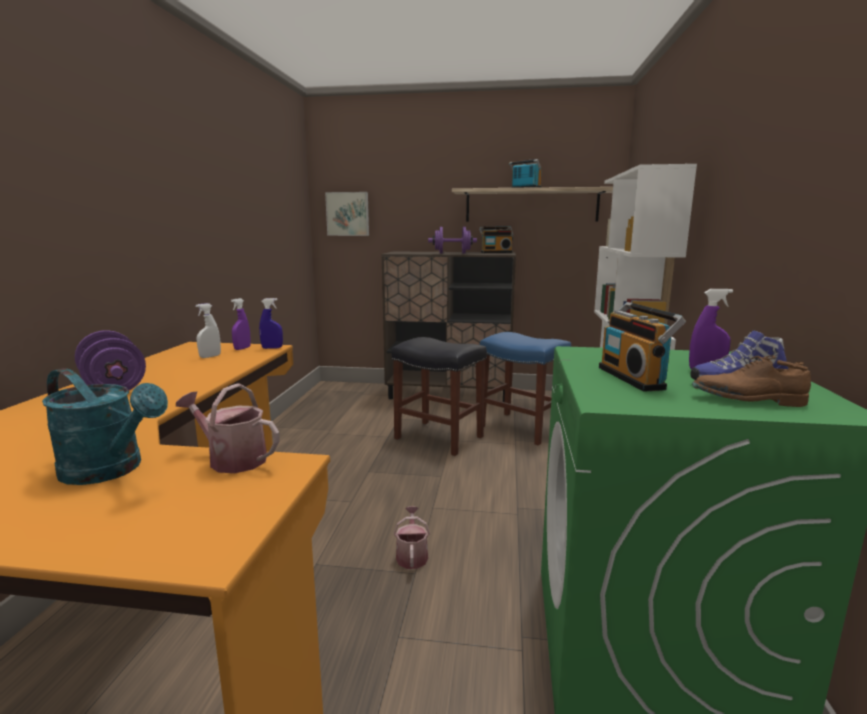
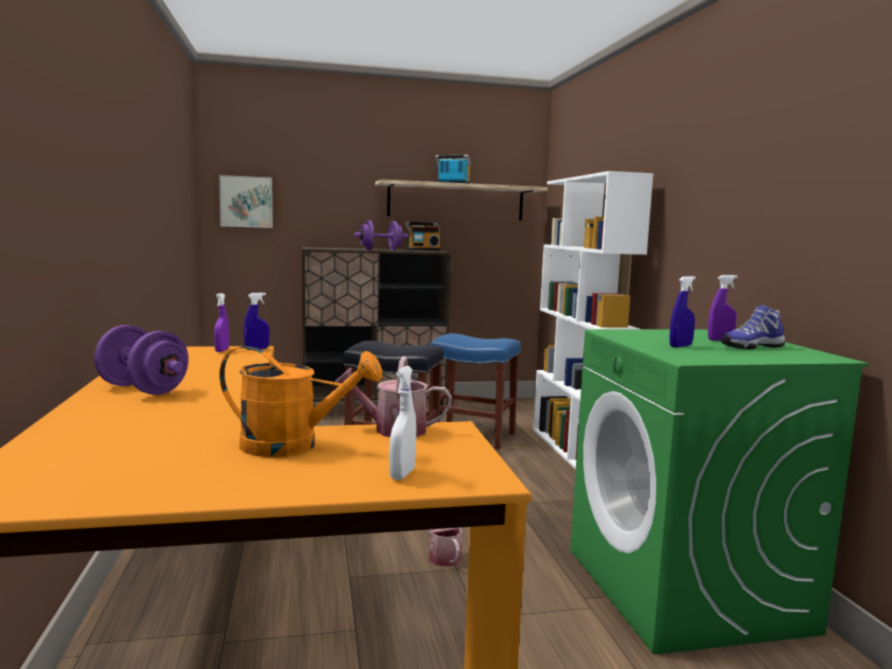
camera: 20 degrees left, 5 degrees down
turquoise watering can [42,368,168,485] -> orange watering can [219,346,382,457]
white spray bottle [195,303,221,358] -> white spray bottle moved to [389,366,416,480]
radio [599,302,686,392] -> blue spray bottle [669,276,696,347]
brown shoe [692,355,811,407] -> none

